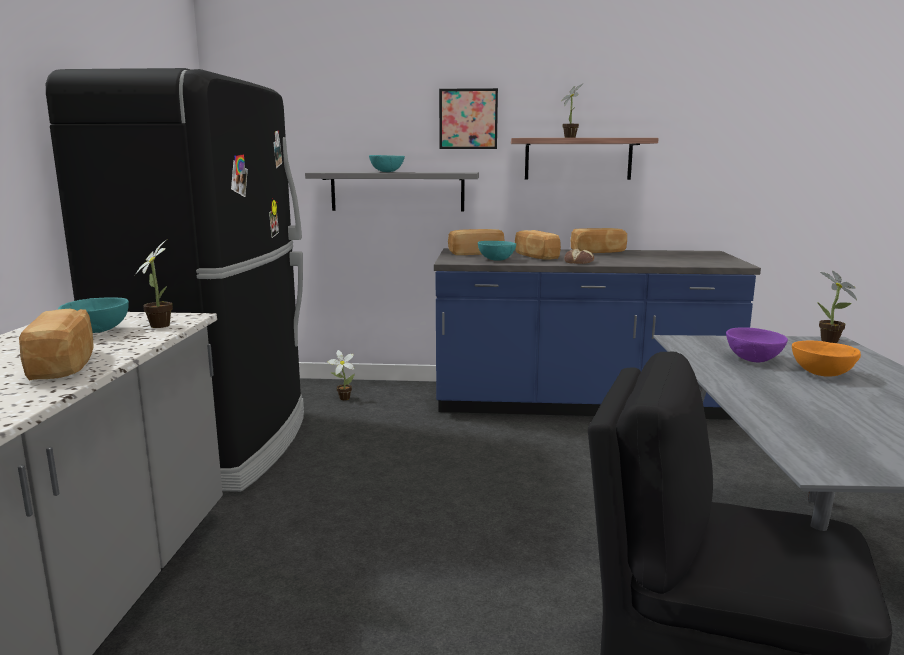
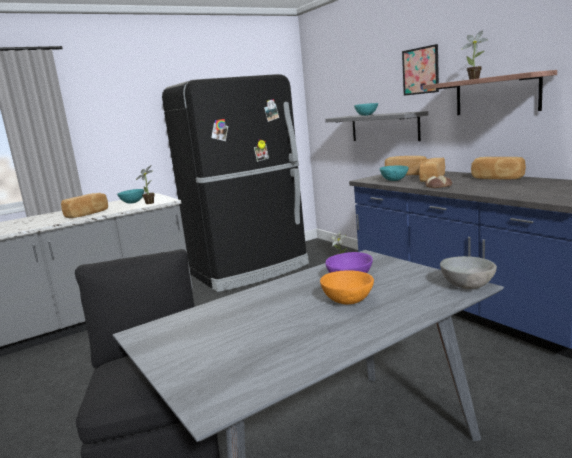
camera: 55 degrees right, 0 degrees up
potted plant [817,271,857,343] -> grey bowl [440,256,497,289]

